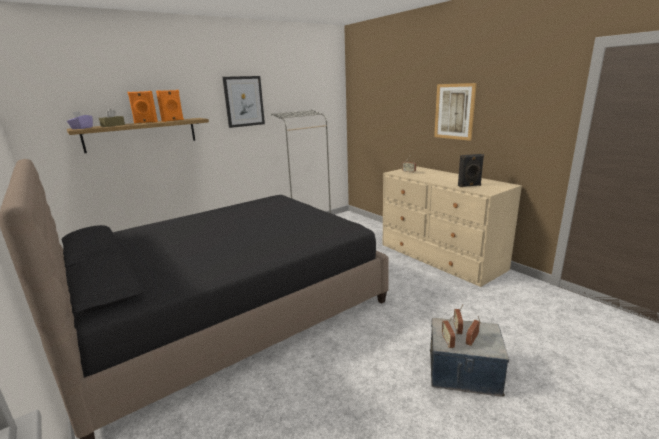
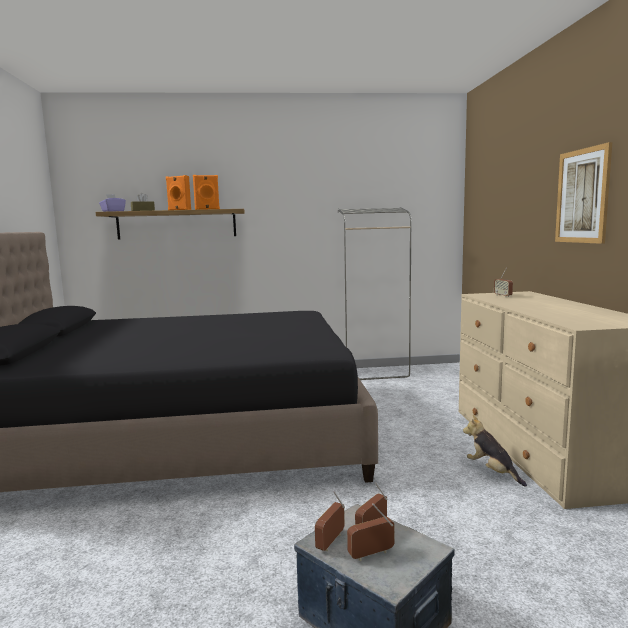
camera: 30 degrees right, 10 degrees down
picture [222,76,265,128] -> none
black speaker [458,154,484,187] -> none
none -> plush toy [463,415,527,486]

